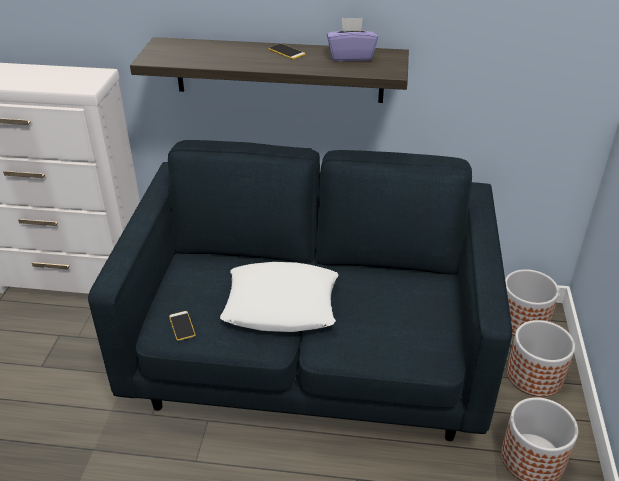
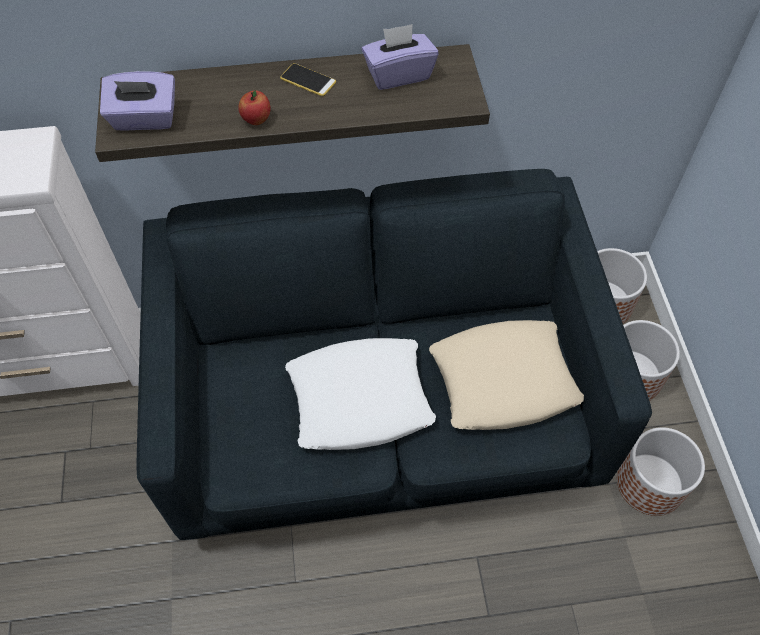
camera: 15 degrees left, 20 degrees up
phone [169,311,196,341] -> none
none -> purple tissue box [100,71,175,131]
none -> apple [238,90,271,125]
none -> beige pillow [429,320,584,430]

